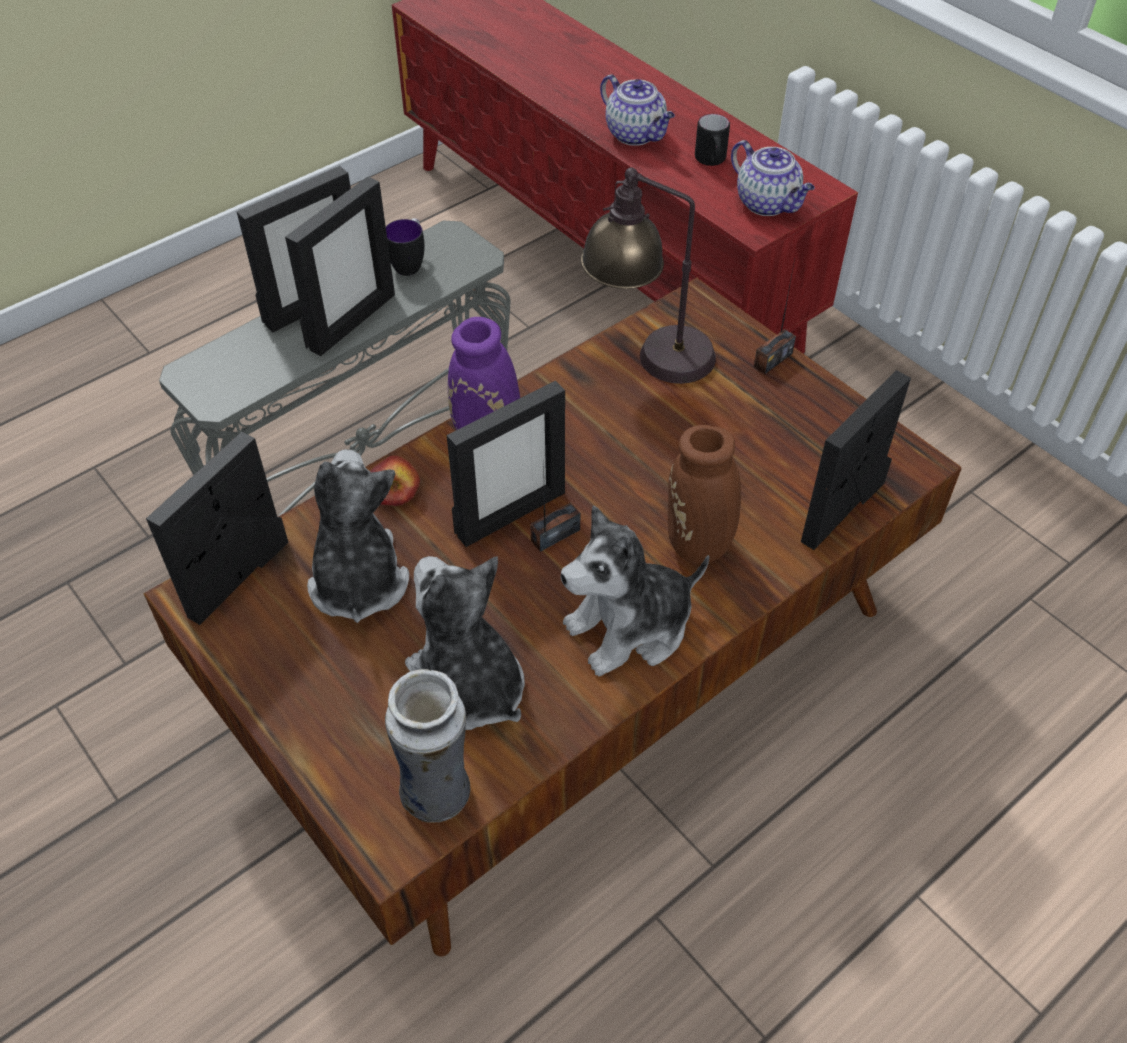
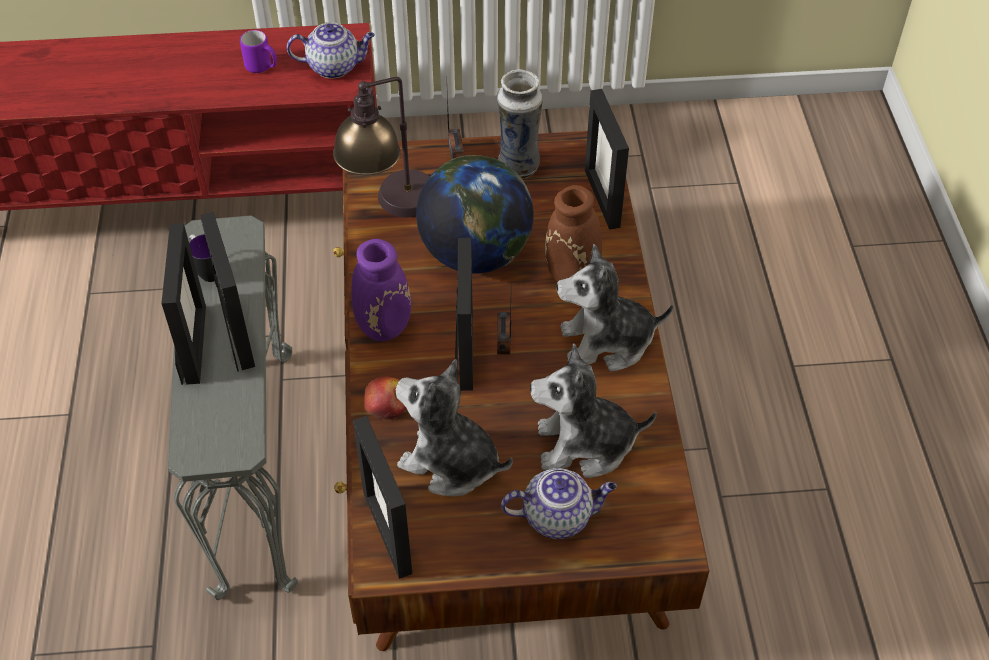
camera: 55 degrees left, 0 degrees up
vase [385,669,470,823] -> vase moved to [497,69,543,178]
plush toy [561,506,709,676] -> plush toy turned 75 degrees clockwise [556,244,674,372]
teapot [600,74,675,146] -> teapot moved to [501,468,617,539]
black mug [695,114,730,166] -> purple mug [240,30,277,73]
none -> globe [416,155,534,273]

